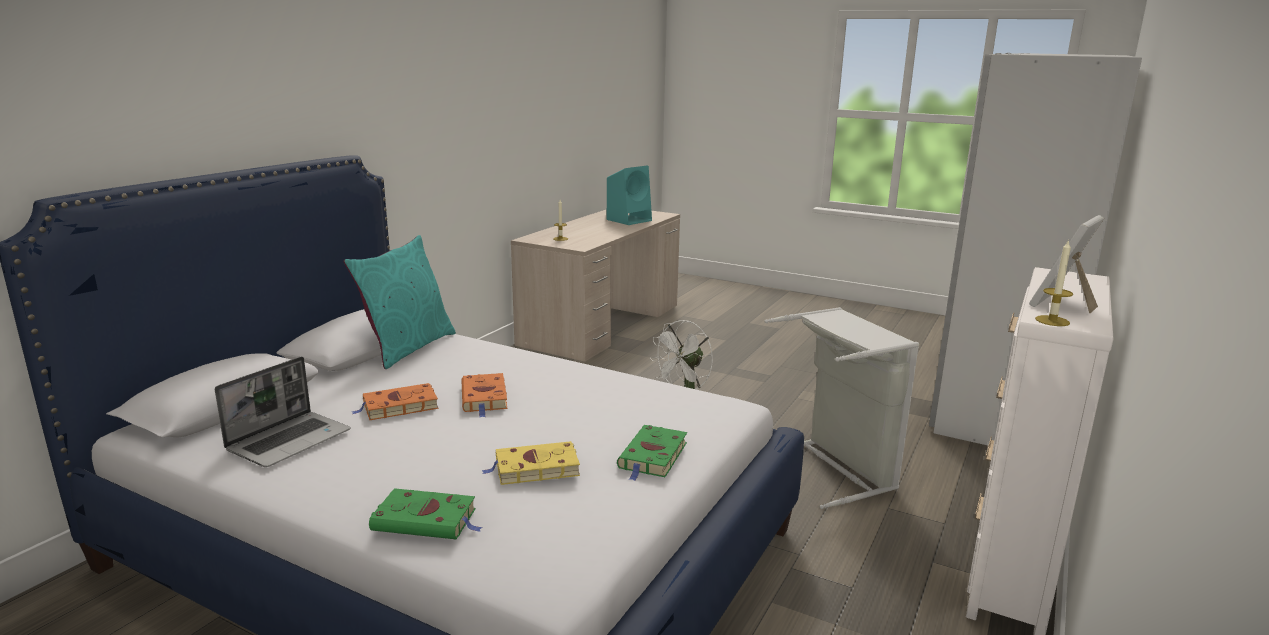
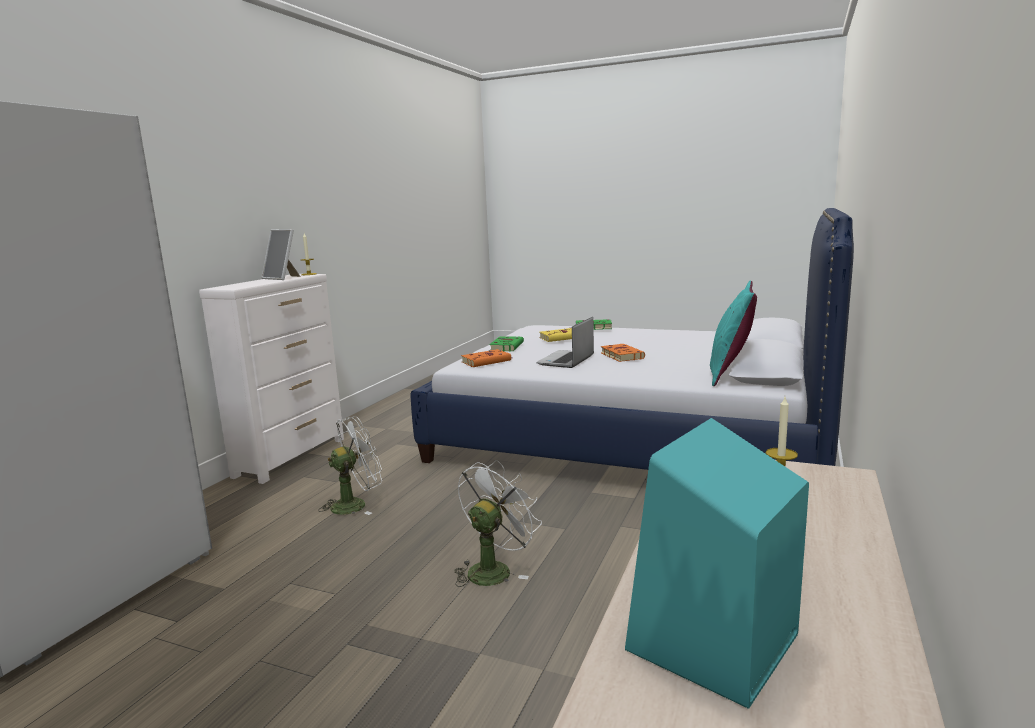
camera: 175 degrees right, 5 degrees down
laptop [215,356,351,467] -> laptop moved to [536,317,594,368]
orange book [352,383,438,420] -> orange book moved to [461,349,511,367]
grey laundry basket [764,307,919,509] -> white fan [318,416,382,515]
picture frame [1029,215,1104,313] -> picture frame turned 90 degrees clockwise [262,229,300,280]

